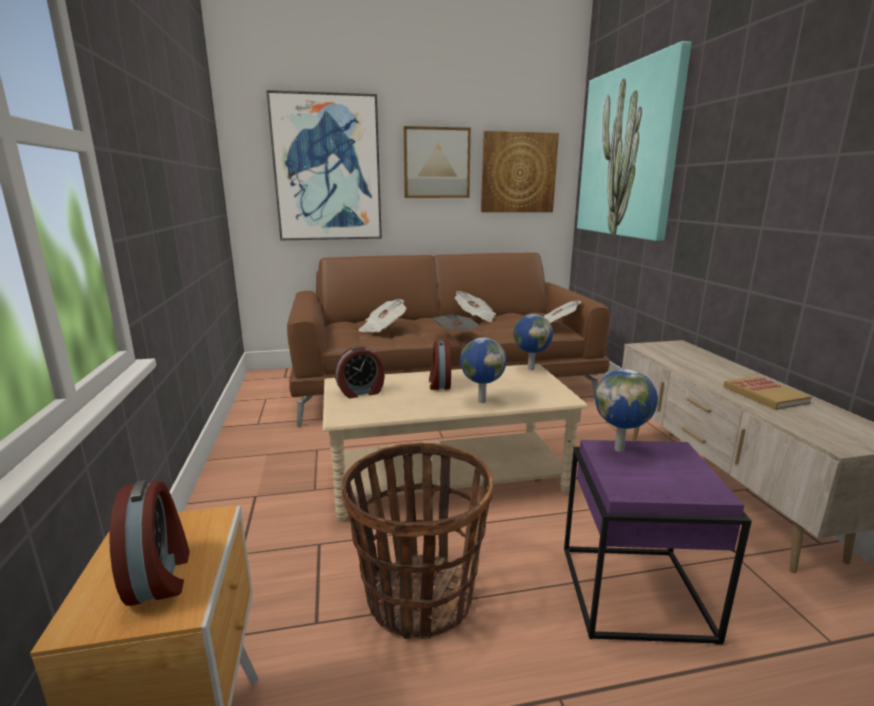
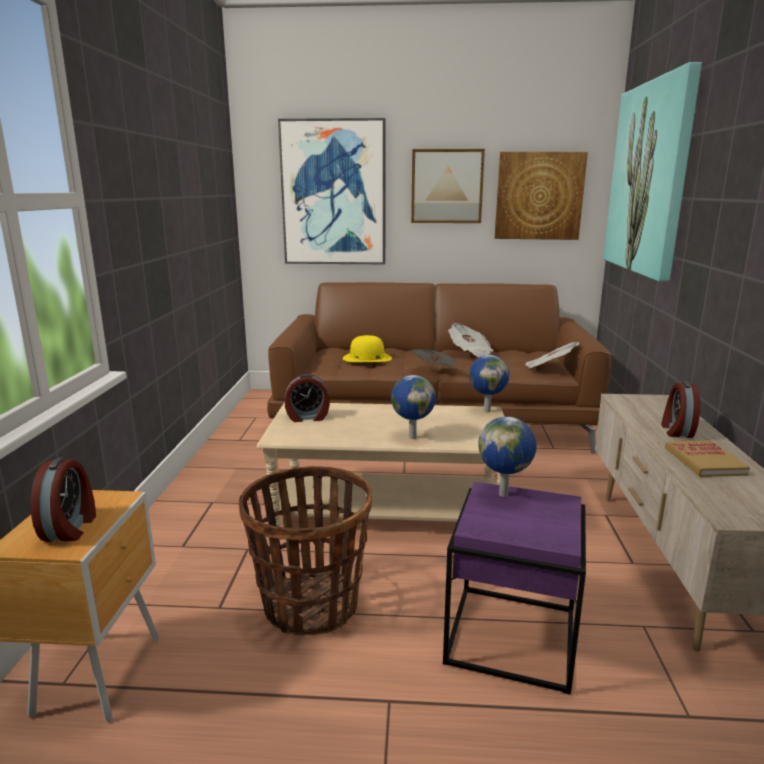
camera: 15 degrees right, 0 degrees up
newspaper [359,299,406,333] -> yellow hat [343,335,392,362]
alarm clock [429,339,451,390] -> alarm clock moved to [661,381,700,438]

